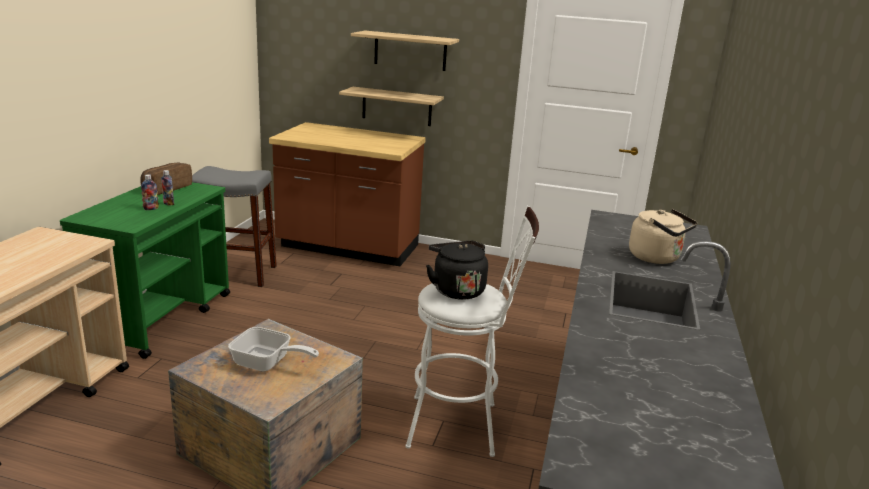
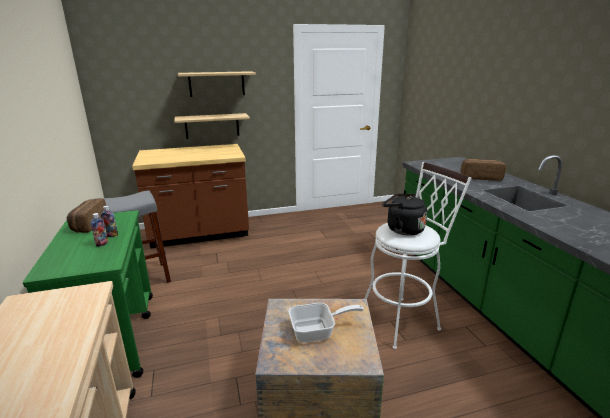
camera: 30 degrees left, 0 degrees up
beige kettle [629,209,698,264] -> bread [461,159,506,181]

